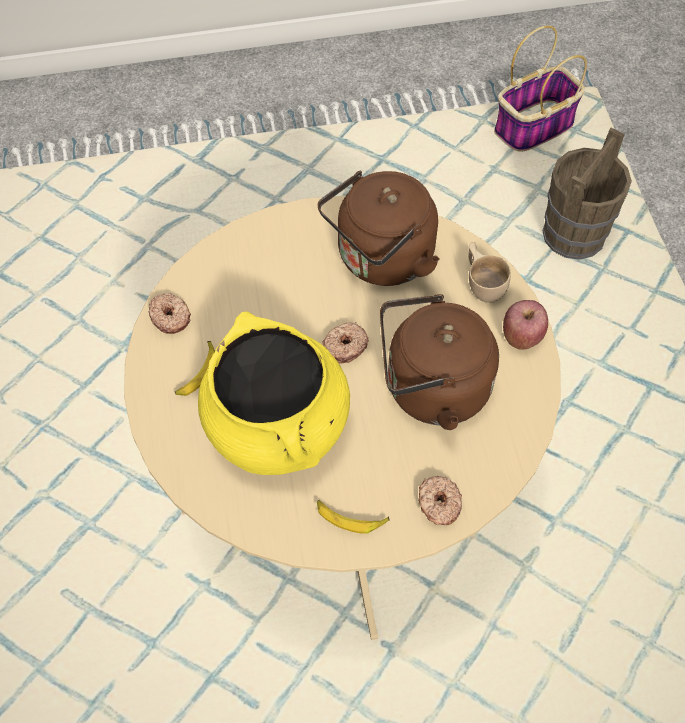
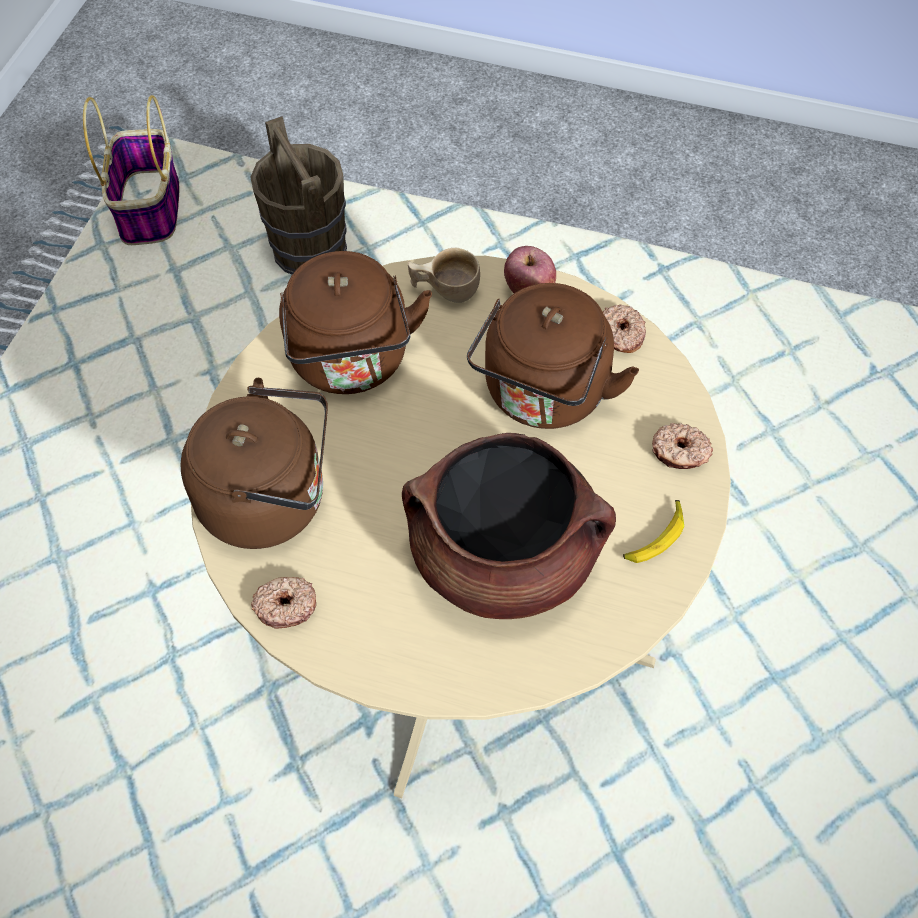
camera: 60 degrees left, 0 degrees up
banana [175,341,215,396] -> none
yellow cooking pot [198,312,350,475] -> brown cooking pot [402,433,616,619]
donut [322,322,368,363] -> donut moved to [603,305,646,353]
none -> brown kettle [181,378,328,549]

